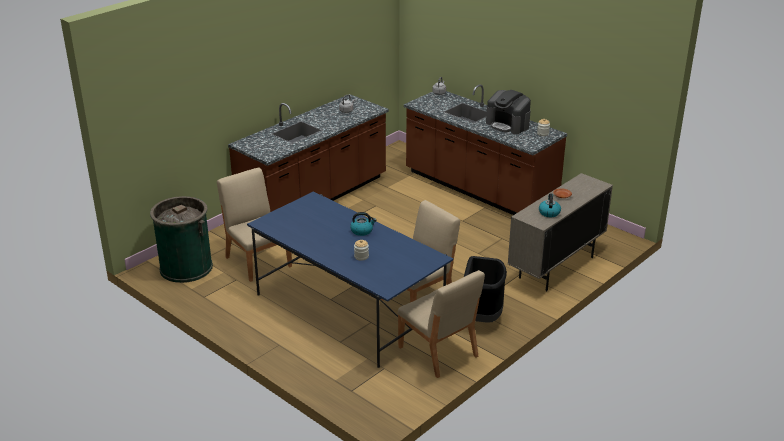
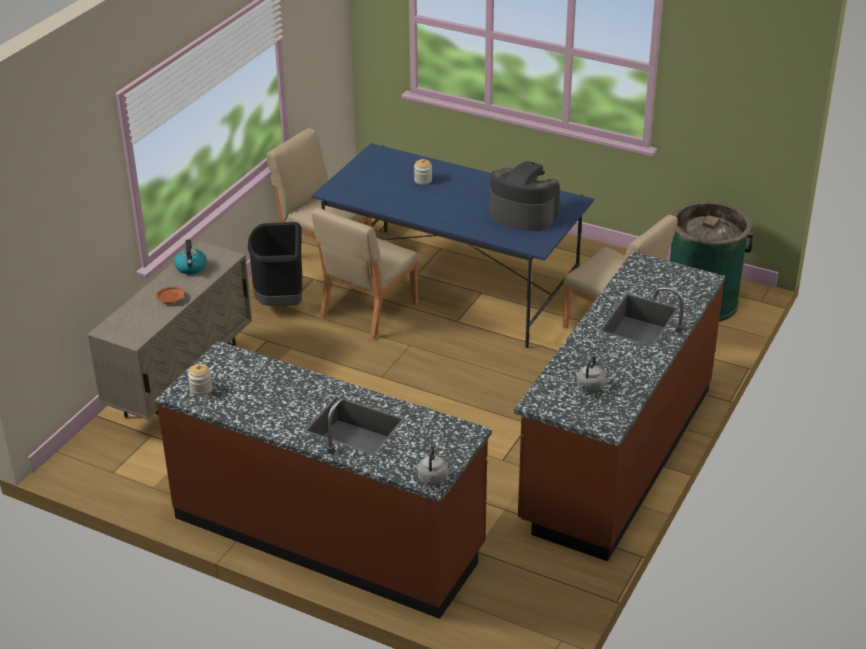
camera: 165 degrees right, 5 degrees up
kettle [350,212,376,236] -> none
coffee machine [486,90,531,134] -> coffee machine moved to [489,161,560,231]

